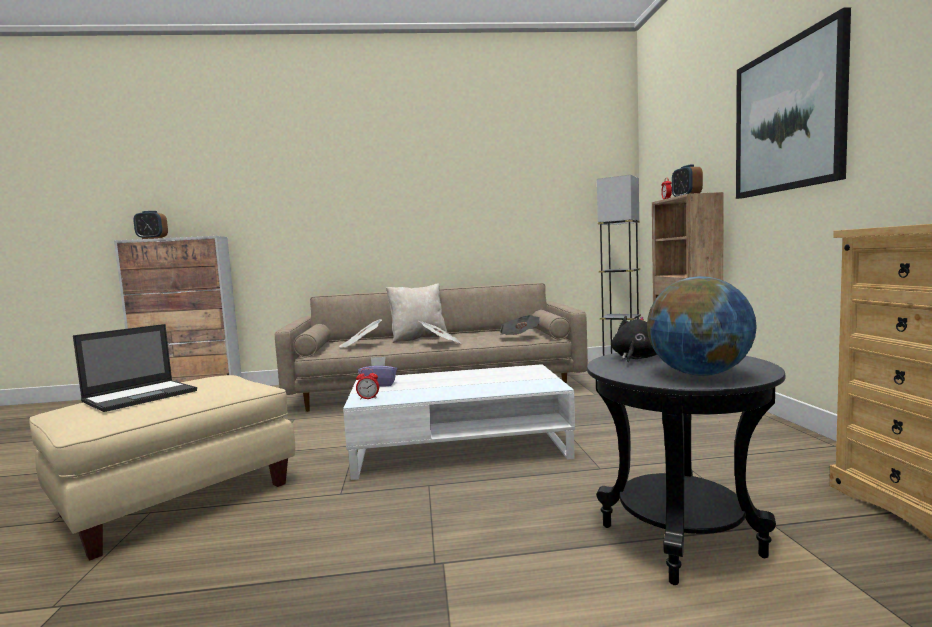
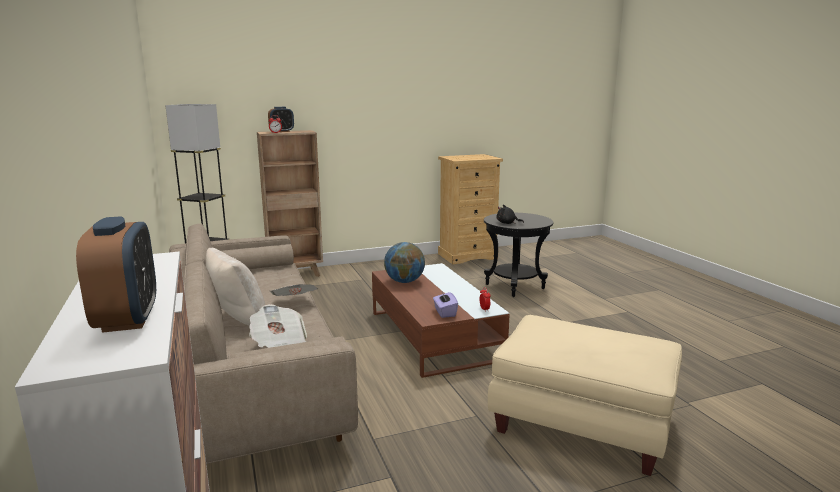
camera: 105 degrees left, 10 degrees up
laptop [73,324,197,412] -> none
white coffee table [343,364,575,480] -> brown coffee table [372,263,510,378]
newspaper [500,315,540,335] -> none
globe [647,276,757,376] -> globe moved to [384,242,425,283]
picture [736,7,851,199] -> none

